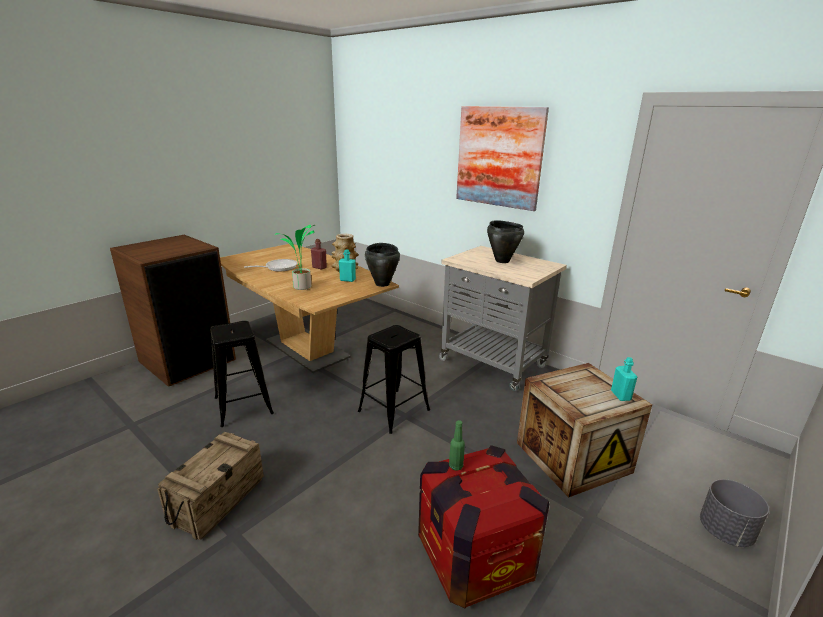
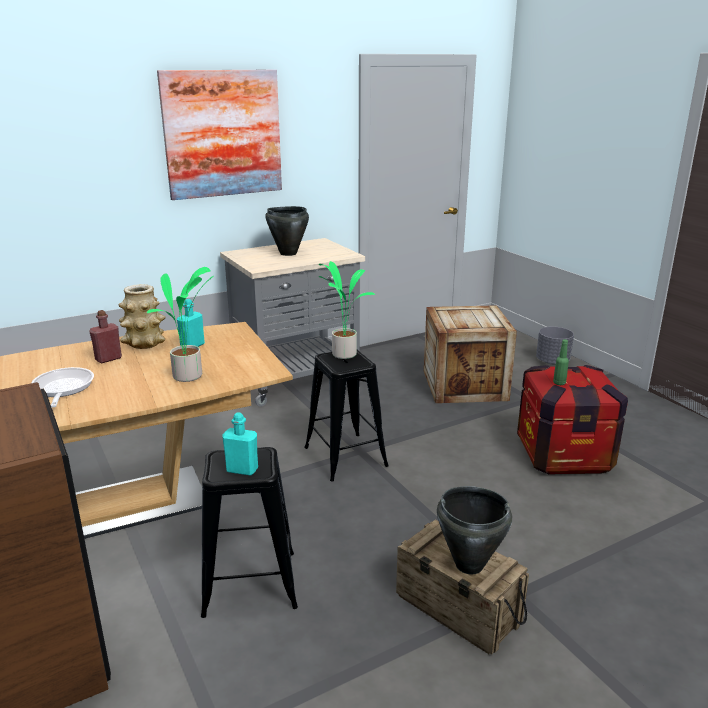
camera: 70 degrees left, 0 degrees up
black cooking pot [365,243,400,287] -> black cooking pot moved to [437,486,512,574]
turquoise bottle [611,357,637,401] -> turquoise bottle moved to [222,412,258,476]
none -> potted plant [319,261,375,359]

